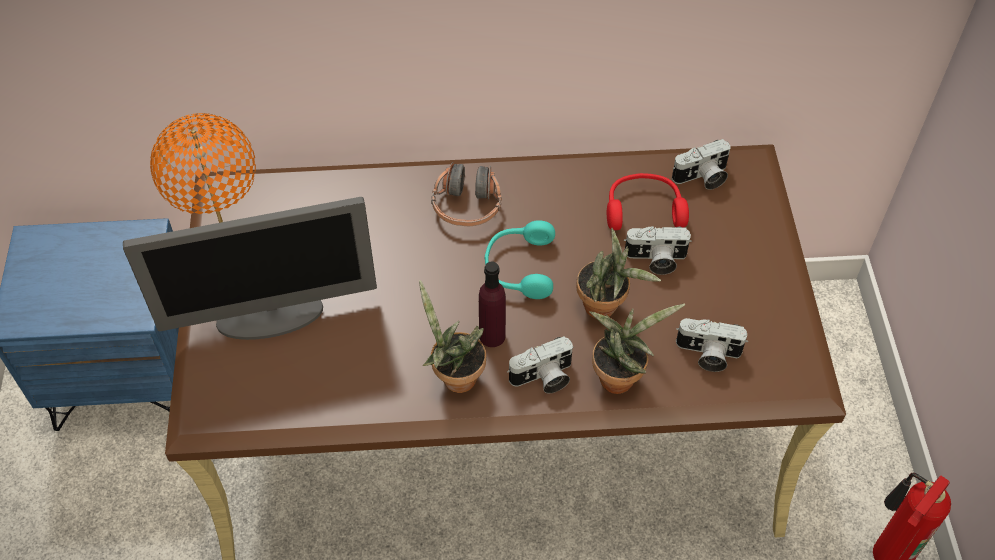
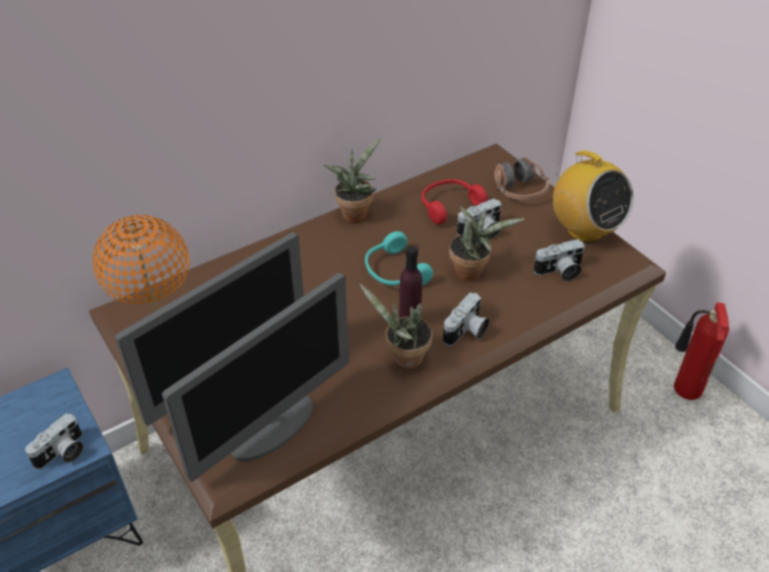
camera: 30 degrees left, 10 degrees down
headphones [431,162,502,226] -> headphones moved to [494,157,549,200]
potted plant [589,304,685,394] -> potted plant moved to [324,137,382,223]
camera [672,139,730,190] -> camera moved to [25,413,83,469]
none -> monitor [162,272,349,482]
none -> radio [553,151,634,243]

